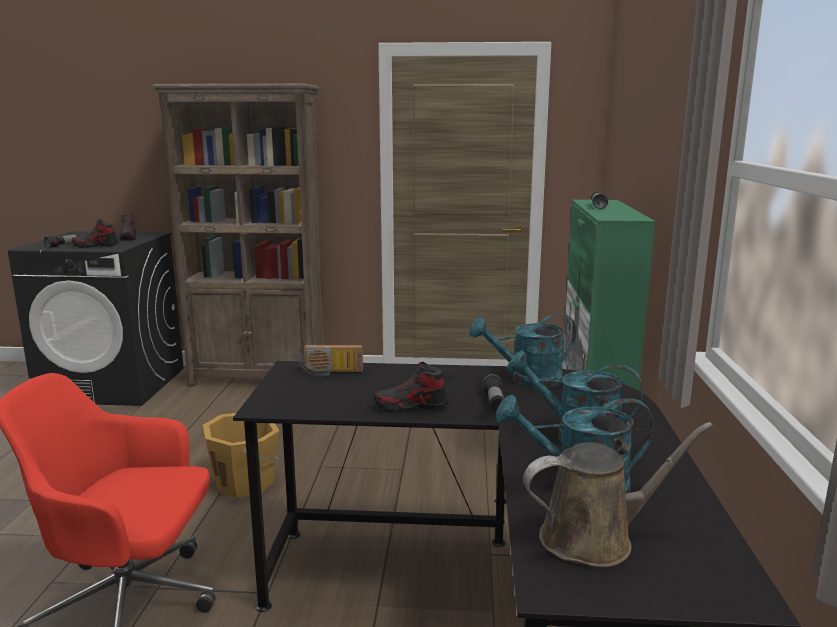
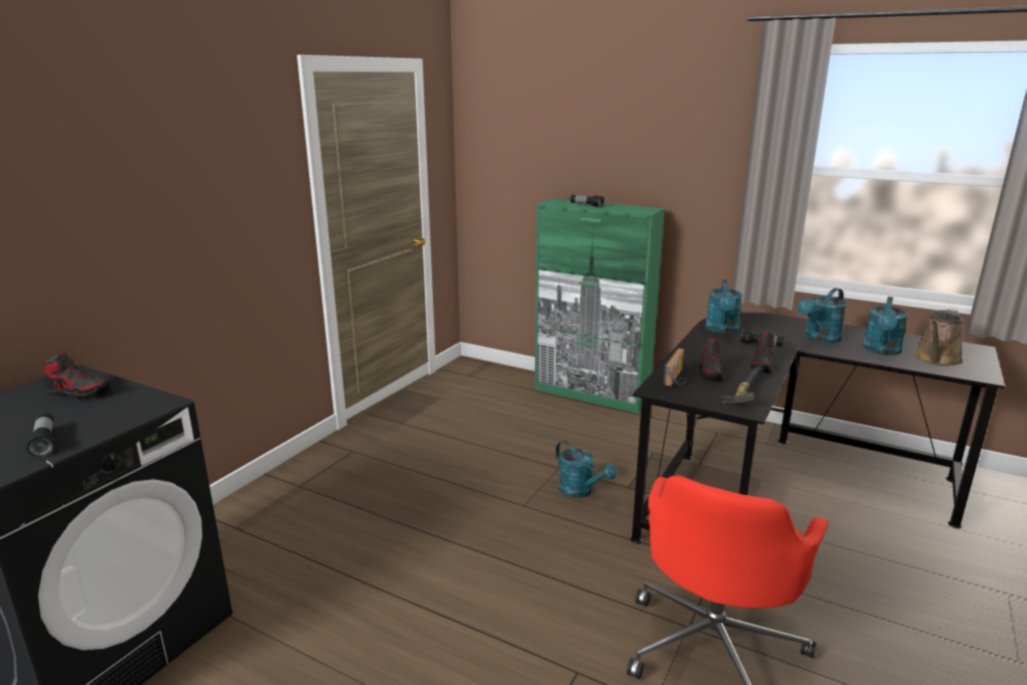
camera: 65 degrees left, 5 degrees up
shoe [72,219,118,248] -> shoe moved to [700,339,723,381]
brown bookcase [152,83,325,386] -> none
orange bucket [203,413,279,498] -> none
brown watering can [523,422,713,567] -> brown watering can turned 150 degrees counterclockwise [914,309,963,366]
none -> turquoise watering can [556,441,617,498]
none -> hammer [721,367,763,404]

